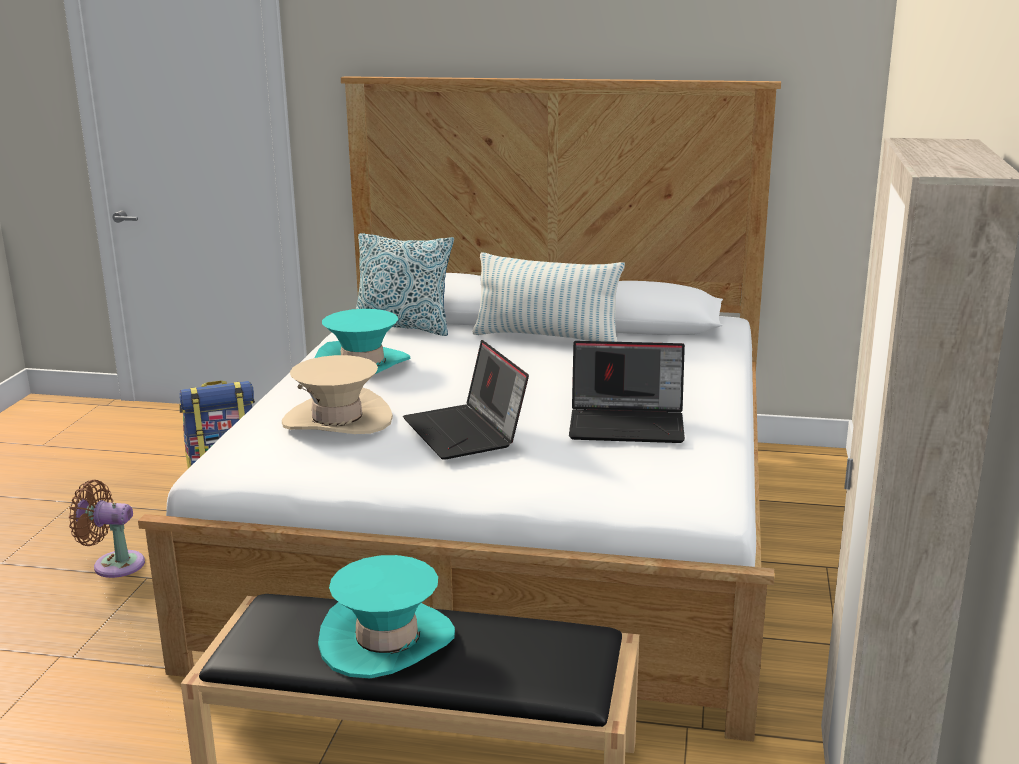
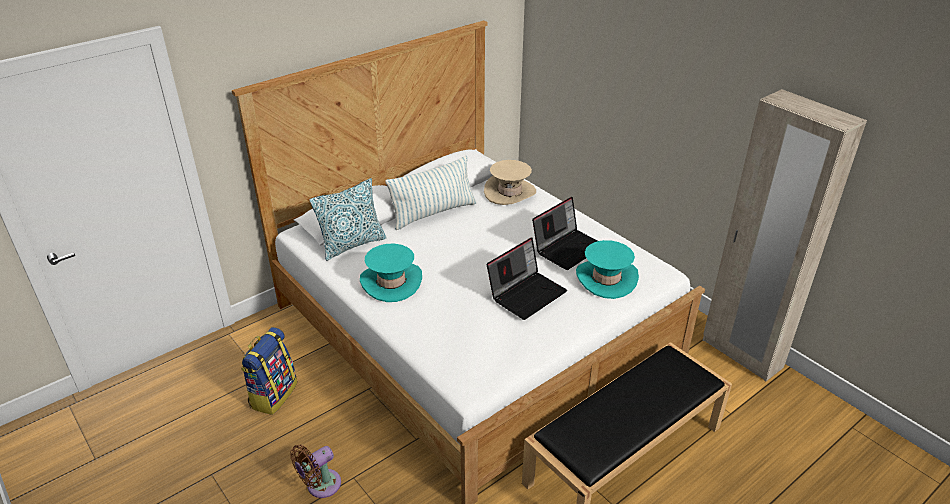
camera: 50 degrees left, 15 degrees up
beige hat [282,355,393,434] -> beige hat moved to [484,160,536,205]
turquoise hat [318,555,455,678] -> turquoise hat moved to [576,240,639,299]
laptop [403,340,529,460] -> laptop turned 60 degrees counterclockwise [487,238,567,320]

